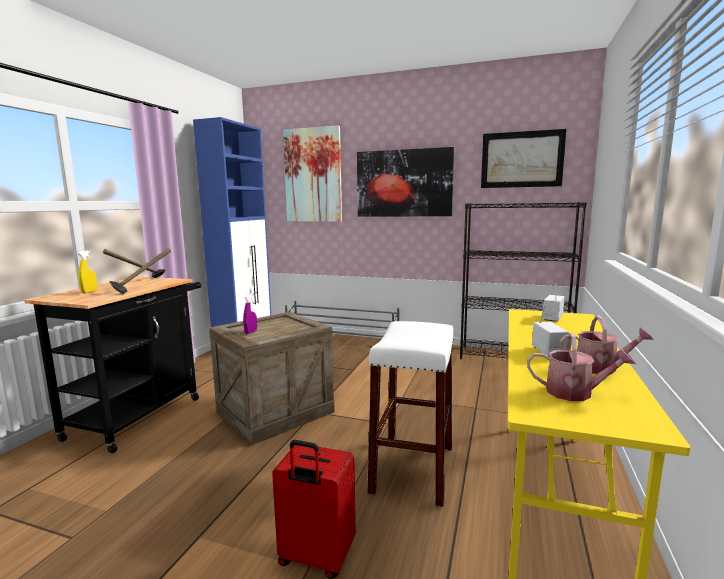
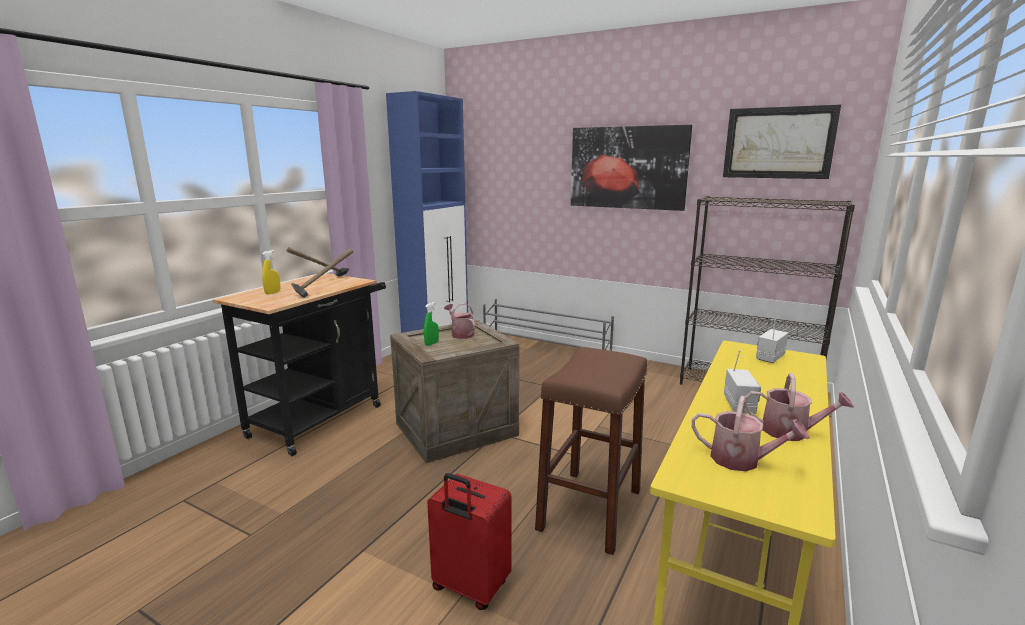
camera: 10 degrees right, 5 degrees up
purple spray bottle [243,293,257,334] -> green spray bottle [424,302,439,346]
picture [283,126,342,222] -> none
white stool [367,321,454,507] -> brown stool [535,347,647,555]
none -> watering can [444,303,475,339]

